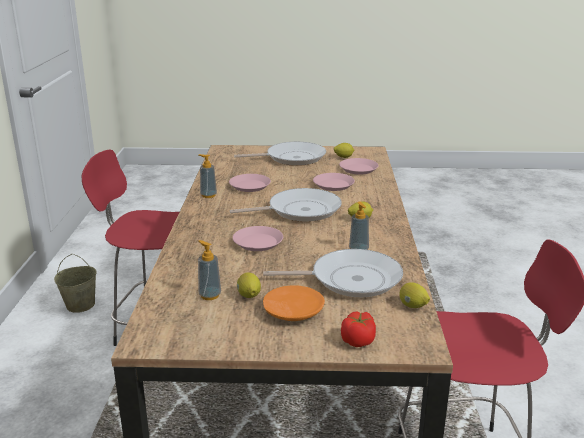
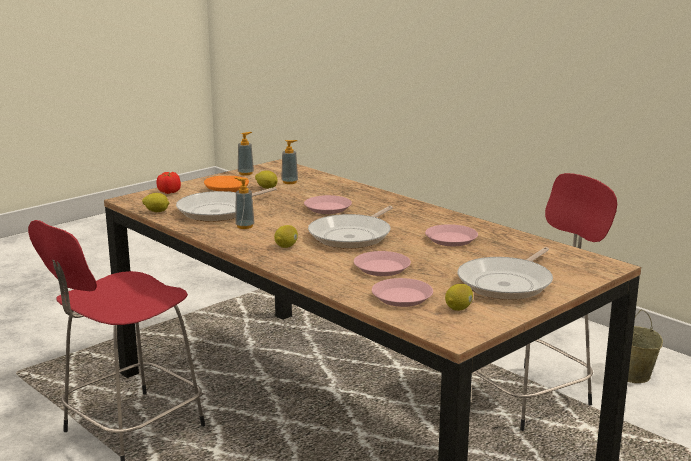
camera: 135 degrees right, 5 degrees down
soap dispenser [198,154,217,198] -> soap dispenser moved to [238,132,254,175]

